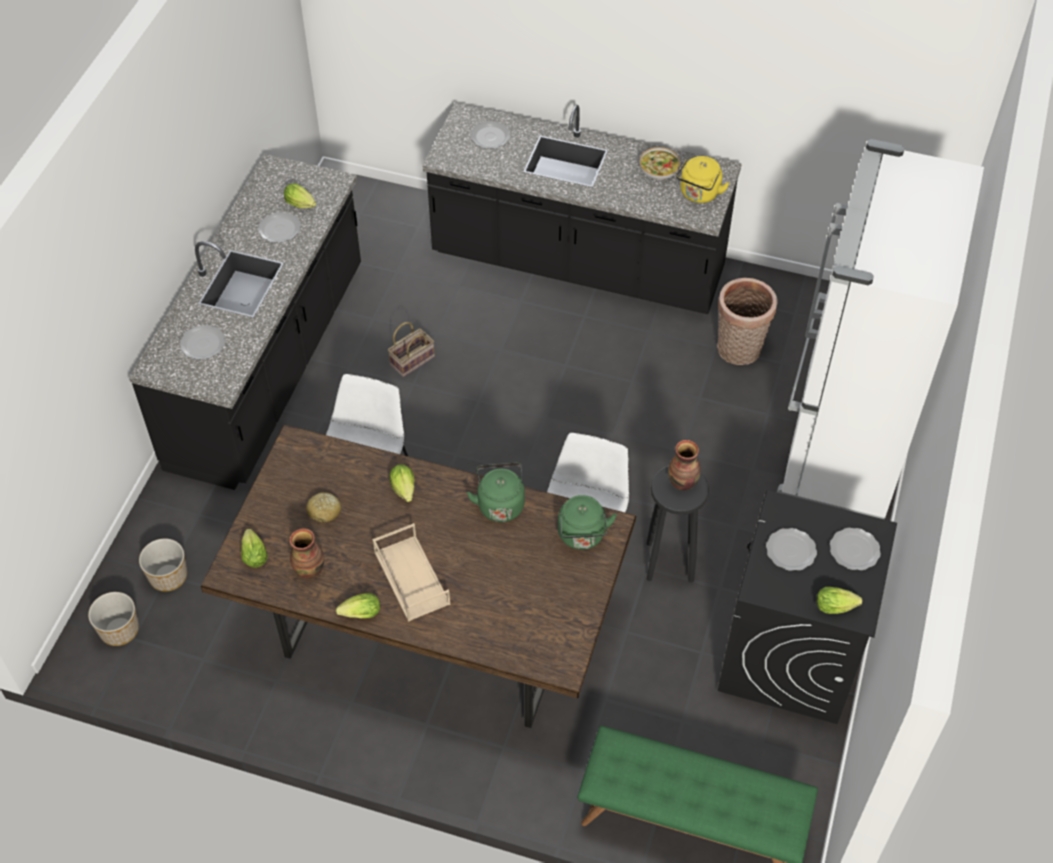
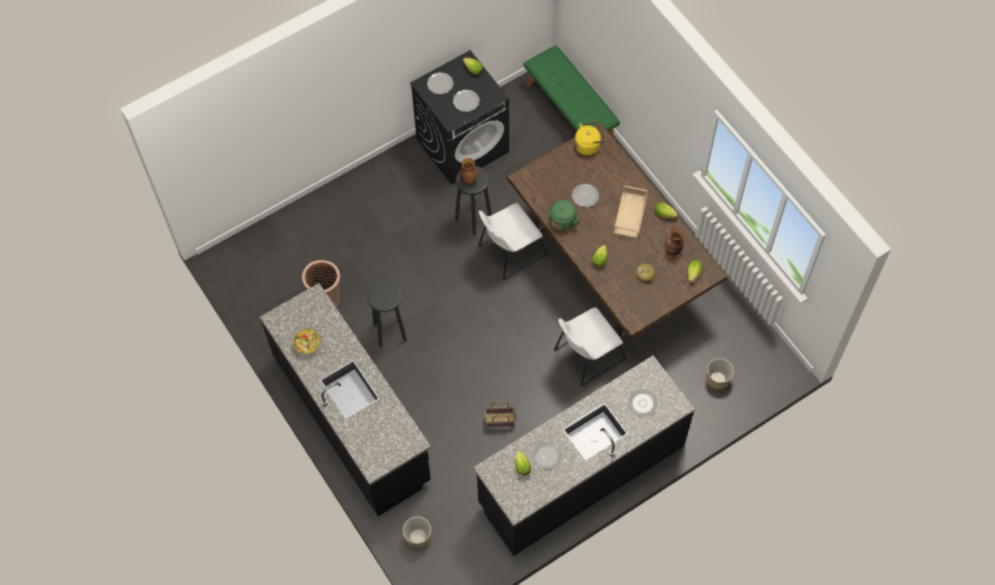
camera: 140 degrees left, 10 degrees up
planter [88,592,139,646] -> planter moved to [403,516,431,549]
plate [470,121,510,149] -> plate moved to [572,184,599,207]
green kettle [558,495,617,550] -> none
yellow kettle [676,156,730,203] -> yellow kettle moved to [574,121,606,155]
white fridge [777,139,984,519] -> none
none -> black stool [367,281,407,348]

